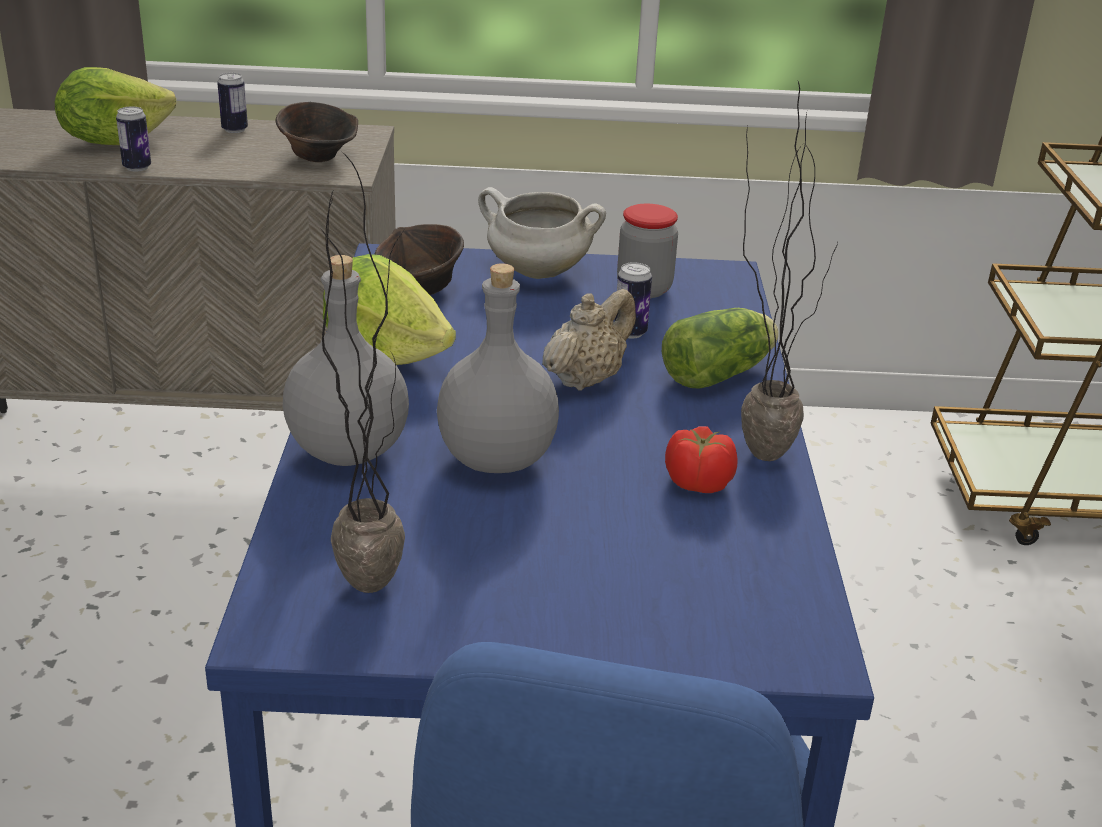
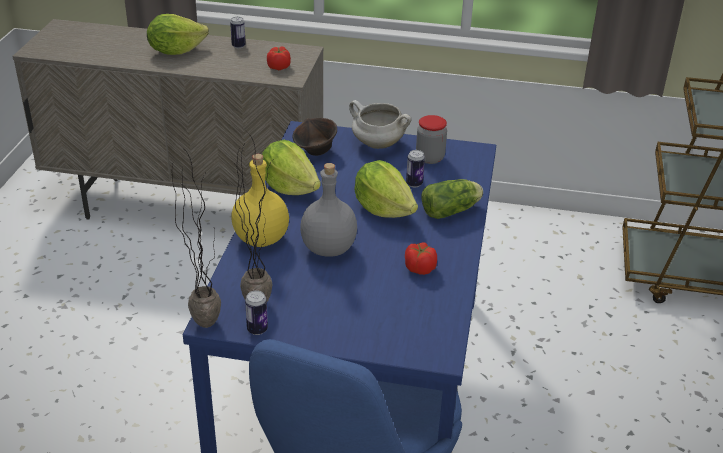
camera: 10 degrees right, 5 degrees up
can [116,107,151,171] -> can moved to [245,290,268,335]
brown bowl [276,102,358,162] -> tomato [267,46,291,70]
grey bottle [283,255,409,466] -> yellow bottle [231,154,289,247]
beige teapot [542,289,636,391] -> lettuce [354,160,418,218]
potted plant [741,82,838,461] -> potted plant moved to [172,150,221,328]

